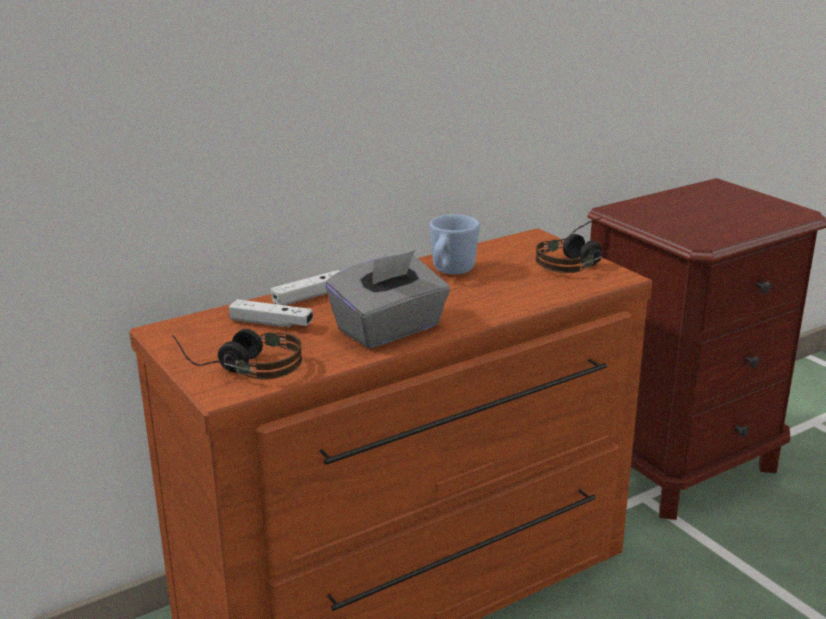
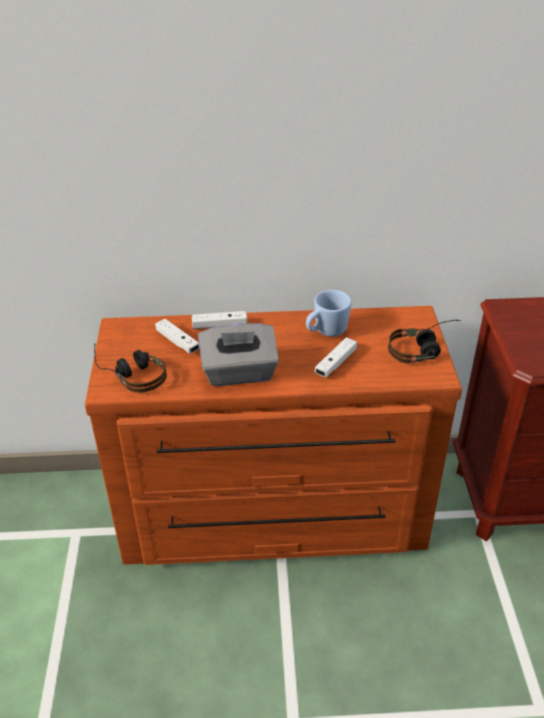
camera: 30 degrees right, 15 degrees up
none -> white game controller [315,337,357,377]

